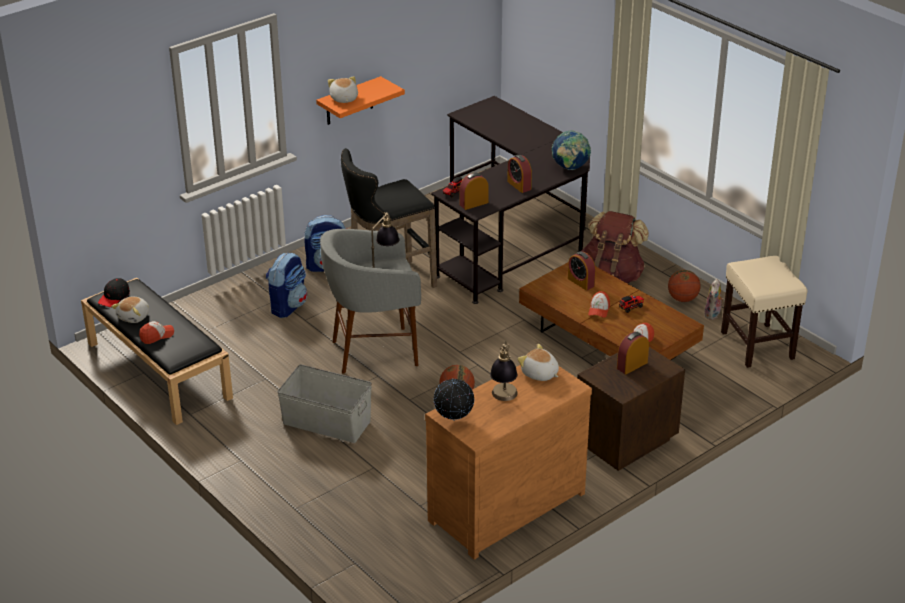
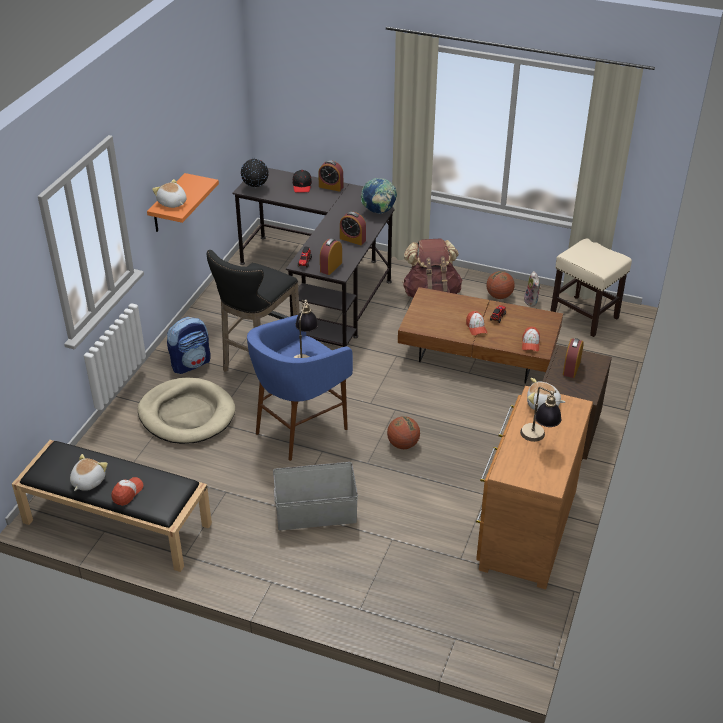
camera: 30 degrees left, 5 degrees up
black cap [98,278,130,307] -> black cap moved to [293,170,312,192]
plush toy [111,297,149,323] -> plush toy turned 150 degrees counterclockwise [70,454,108,491]
backpack [266,253,307,318] -> beige dog bed [138,377,235,444]
grey stool [320,229,421,374] -> blue stool [247,315,353,461]
globe [433,378,474,421] -> globe moved to [241,157,269,189]
alarm clock [568,251,596,290] -> alarm clock moved to [318,160,343,192]

